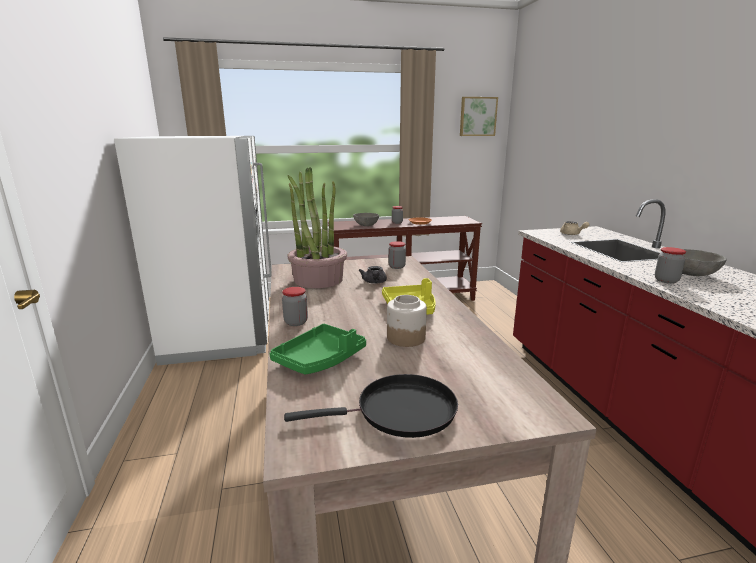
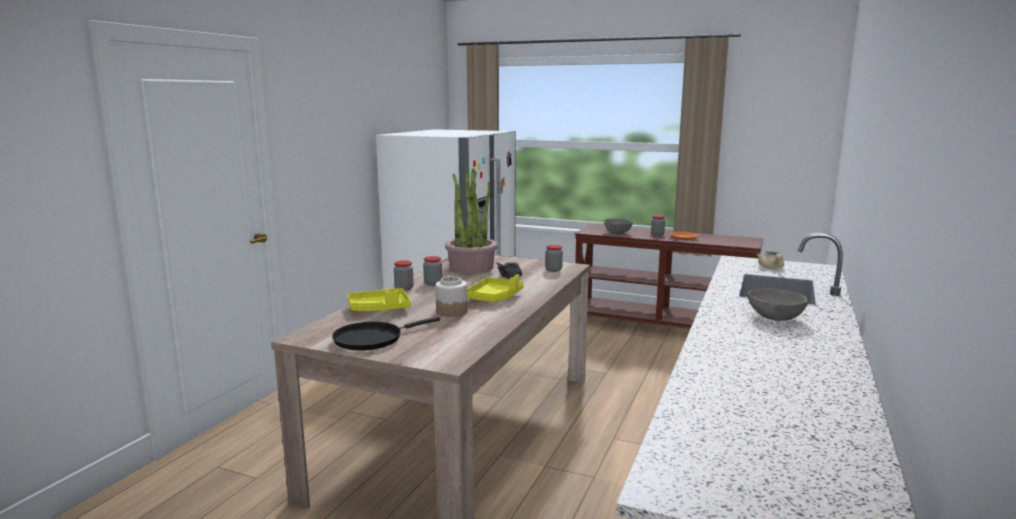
camera: 35 degrees right, 5 degrees down
green tray [269,324,366,375] -> yellow tray [347,288,411,311]
black frying pan [284,374,458,438] -> black frying pan turned 120 degrees clockwise [332,317,440,351]
picture [460,97,498,136] -> none
jar [655,247,686,284] -> jar moved to [423,256,442,286]

